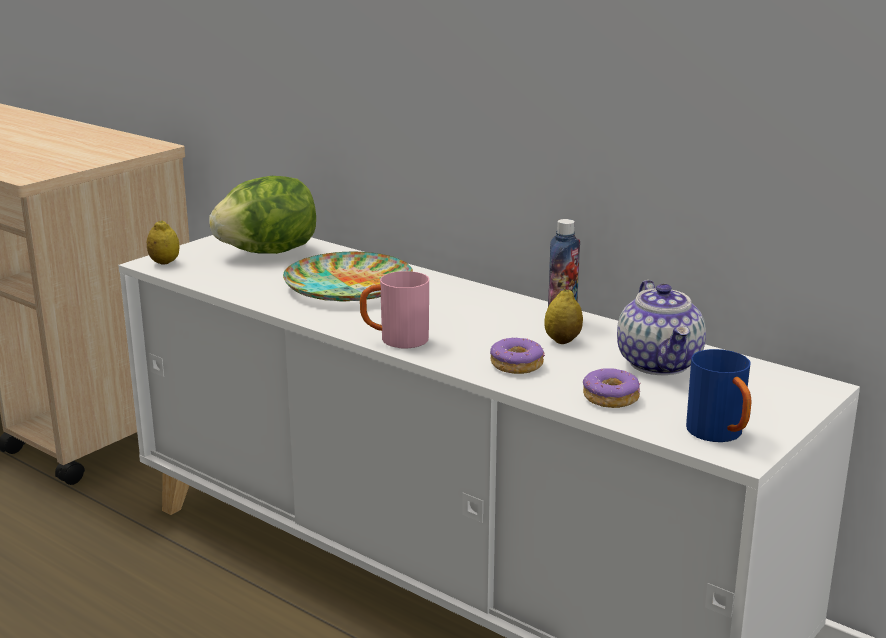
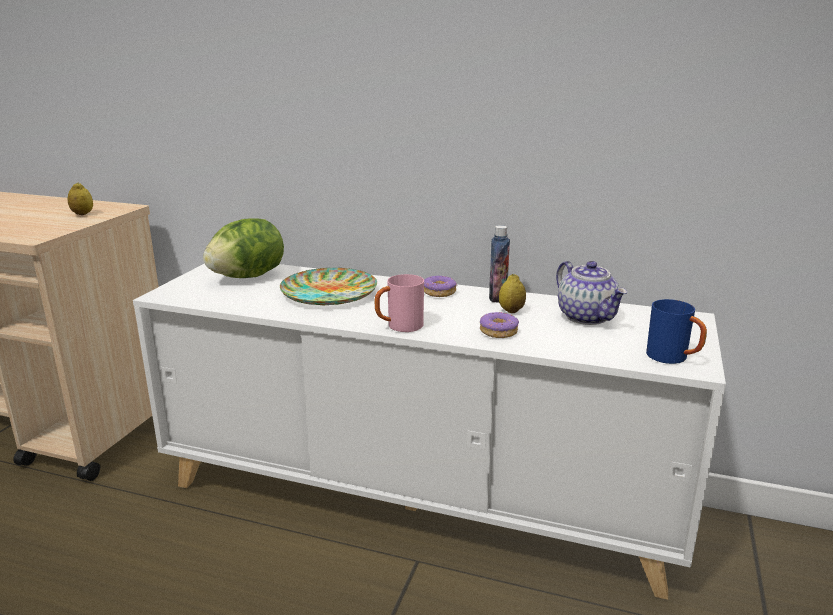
camera: 20 degrees left, 0 degrees up
lemon [147,220,179,265] -> lemon moved to [67,182,93,215]
donut [583,368,641,408] -> donut moved to [424,276,457,297]

